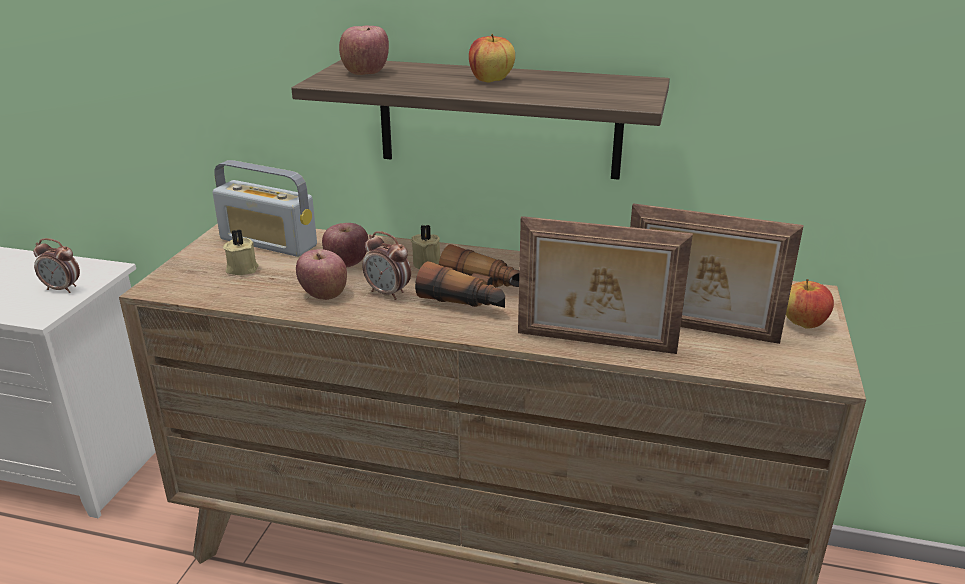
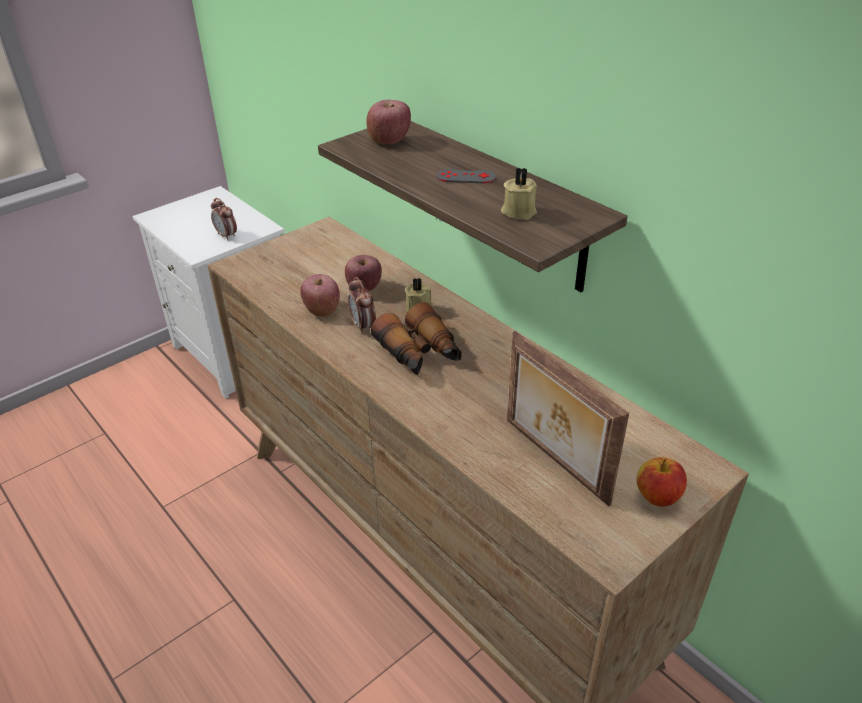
camera: 35 degrees right, 10 degrees up
radio [213,160,317,257] -> none
beige candle [223,230,259,275] -> beige candle moved to [501,167,537,220]
apple [469,34,515,83] -> grey game controller [436,169,496,183]
picture frame [518,216,693,354] -> none

